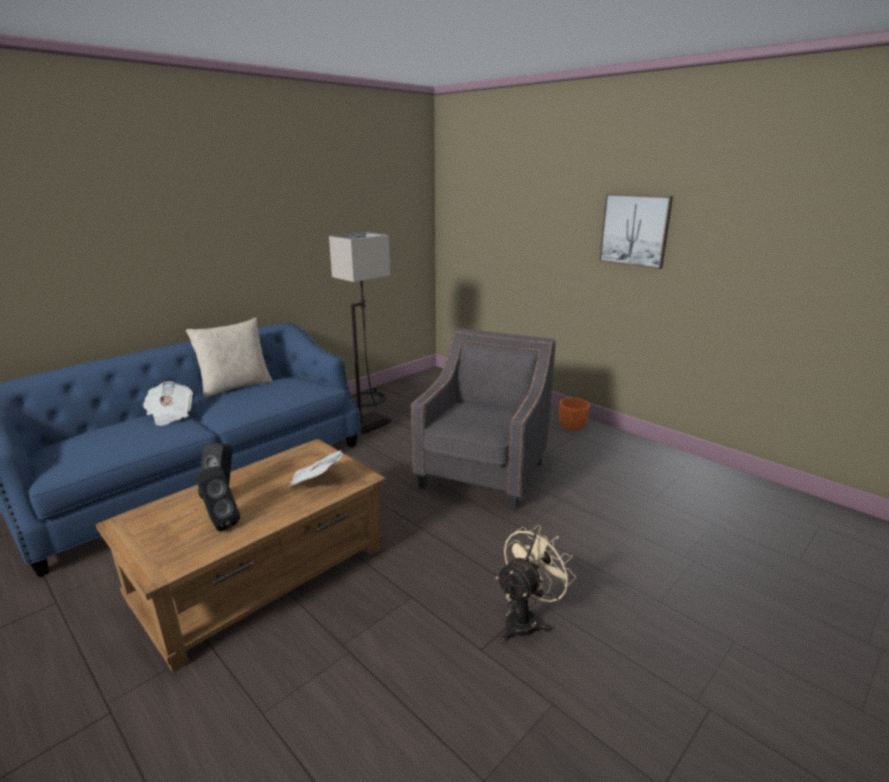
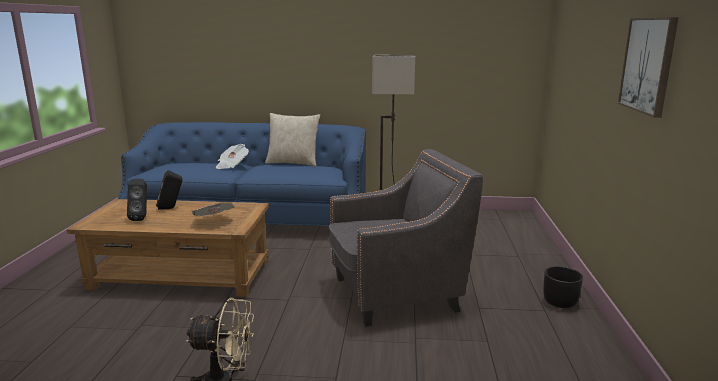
camera: 50 degrees right, 5 degrees down
orange planter [559,398,590,431] -> black planter [543,266,583,308]

